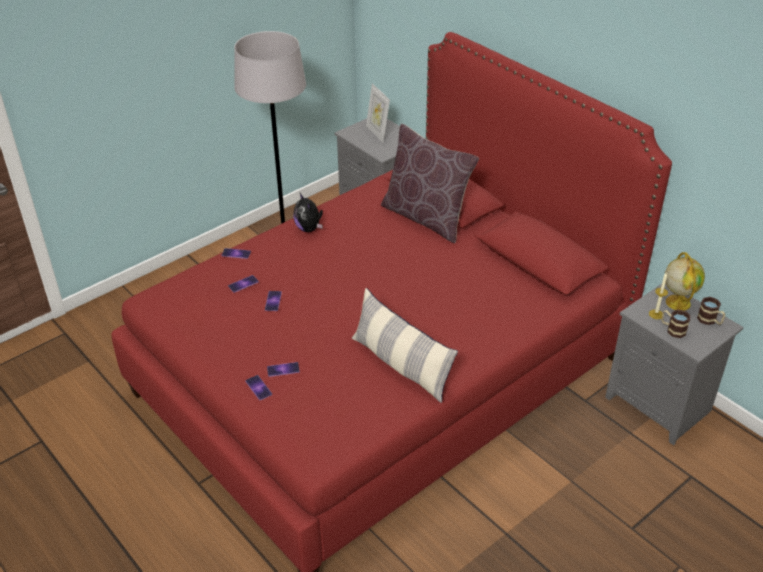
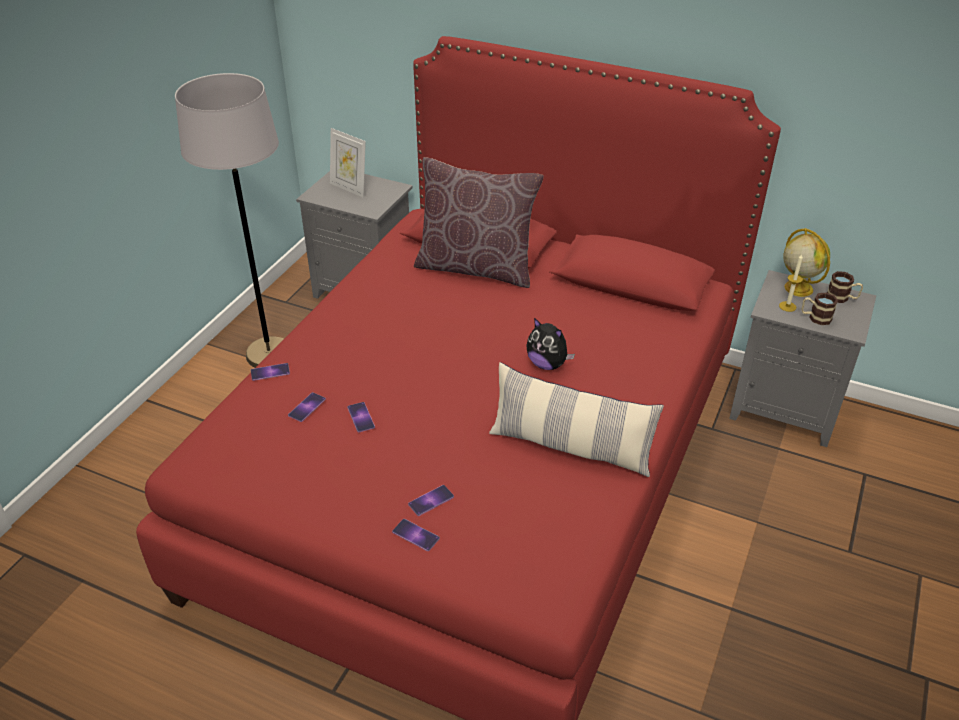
camera: 25 degrees left, 0 degrees up
plush toy [293,193,323,232] -> plush toy moved to [526,318,575,370]

